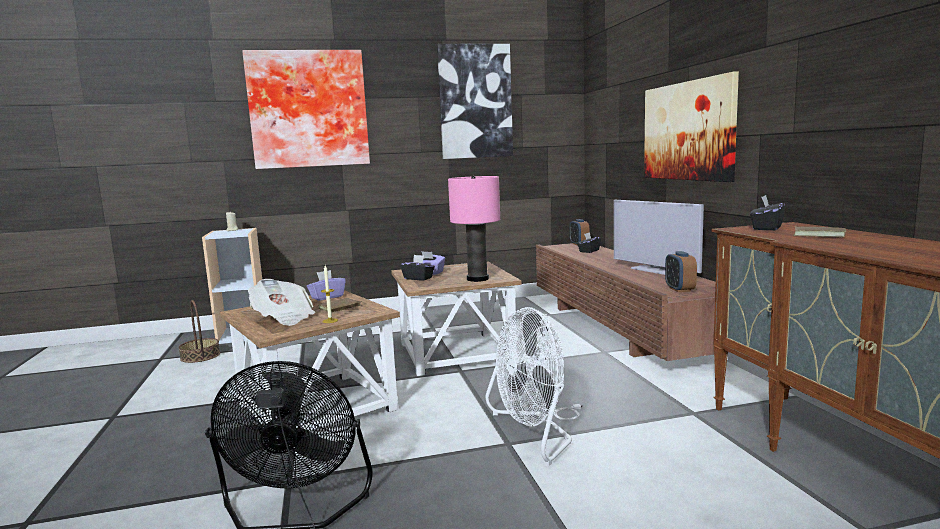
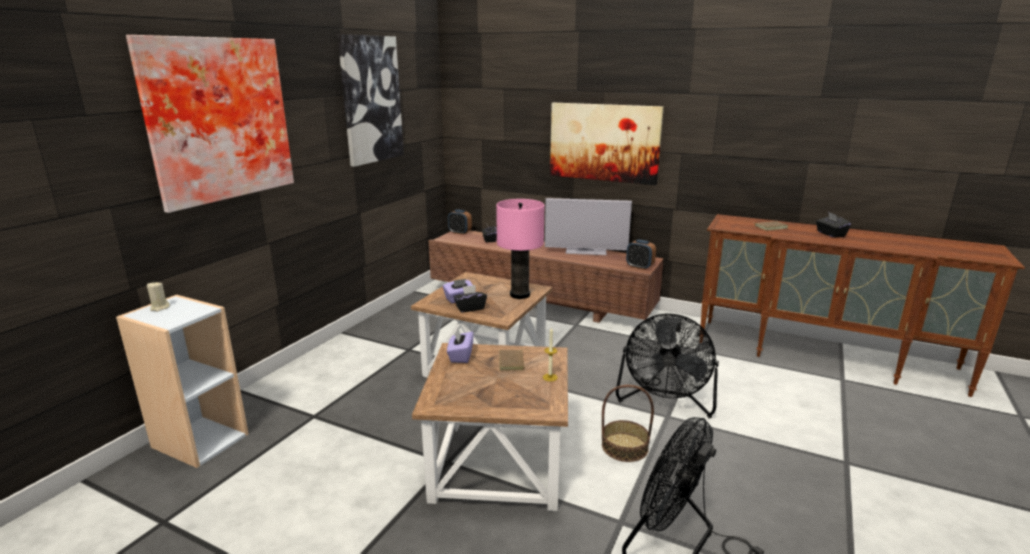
camera: 50 degrees left, 10 degrees up
basket [178,300,220,363] -> basket moved to [602,385,654,462]
newspaper [248,279,315,326] -> none
white fan [486,307,582,467] -> black fan [616,313,719,418]
black tissue box [750,195,785,230] -> black tissue box moved to [816,212,851,238]

